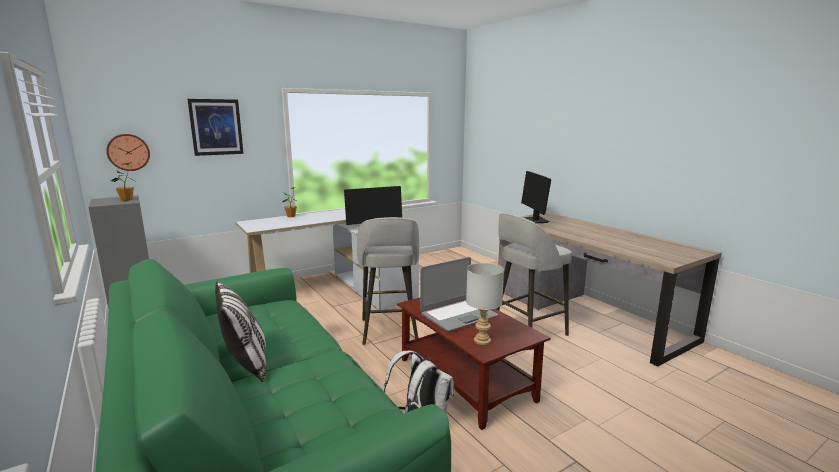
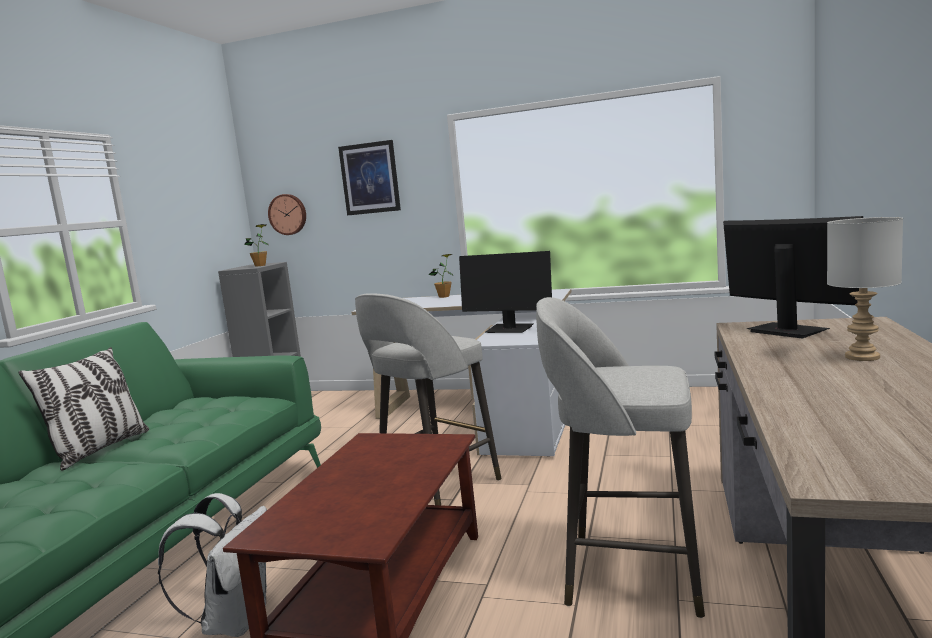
camera: 50 degrees right, 5 degrees down
laptop [420,257,498,331] -> none
grey table lamp [466,263,504,345] -> grey table lamp moved to [827,217,903,361]
monitor [521,171,551,223] -> monitor turned 105 degrees clockwise [723,216,863,339]

